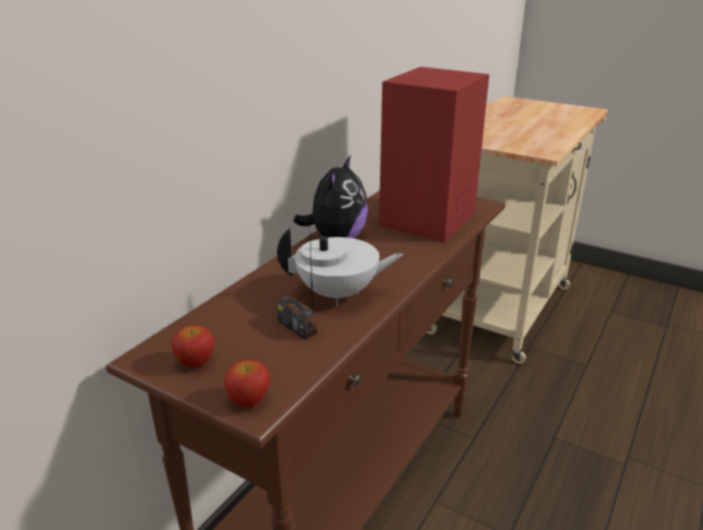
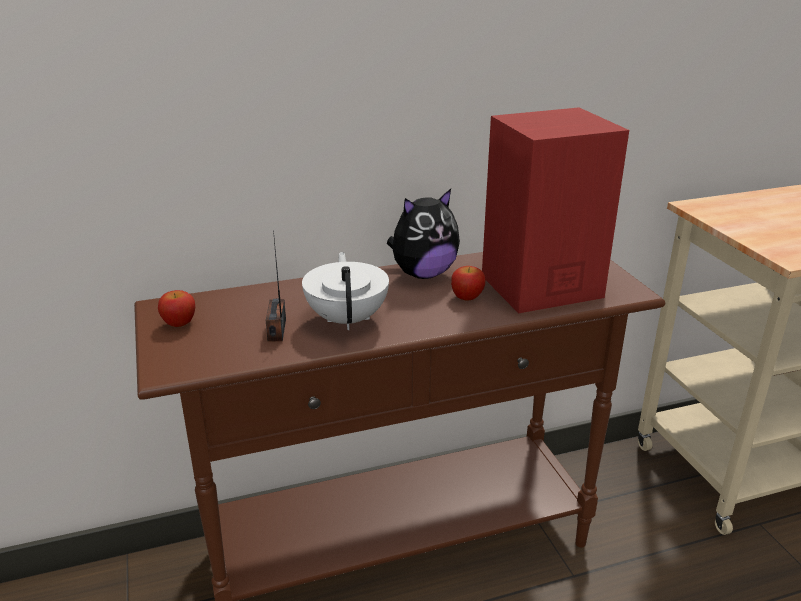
camera: 40 degrees right, 0 degrees up
apple [224,359,270,408] -> apple moved to [451,266,485,300]
white teapot [277,228,404,306] -> white teapot turned 135 degrees counterclockwise [302,252,389,330]

